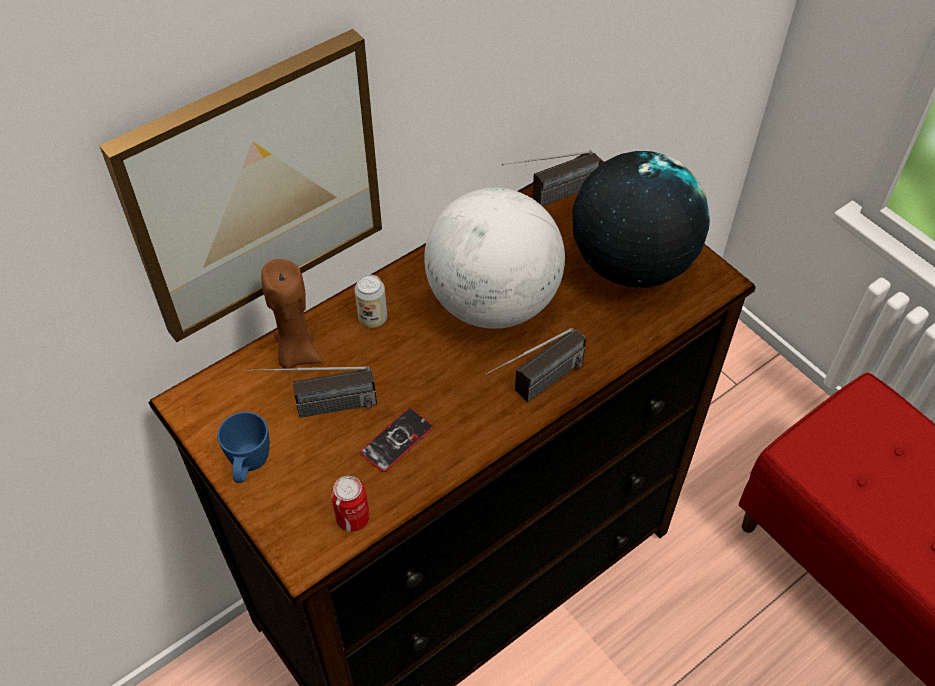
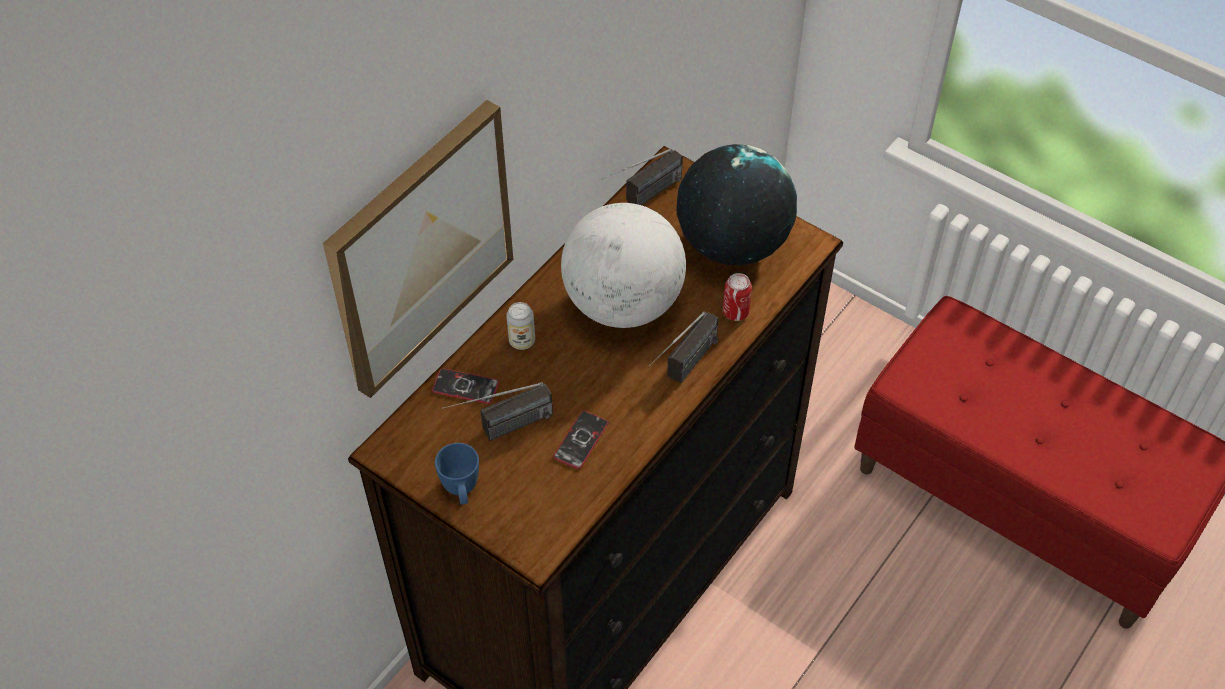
camera: 15 degrees left, 0 degrees up
brown candle [261,259,322,369] -> phone [432,368,499,404]
can [331,476,370,532] -> can moved to [723,273,752,321]

